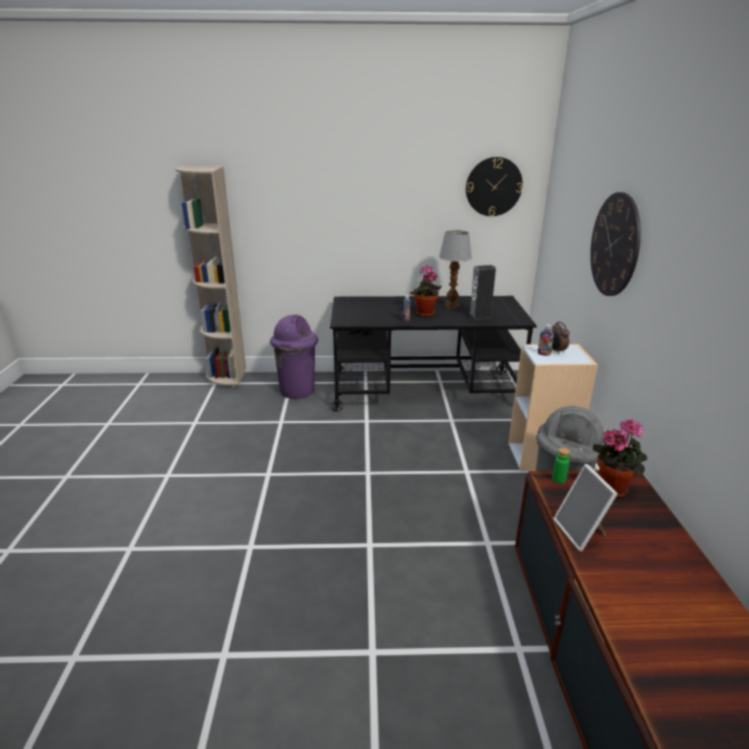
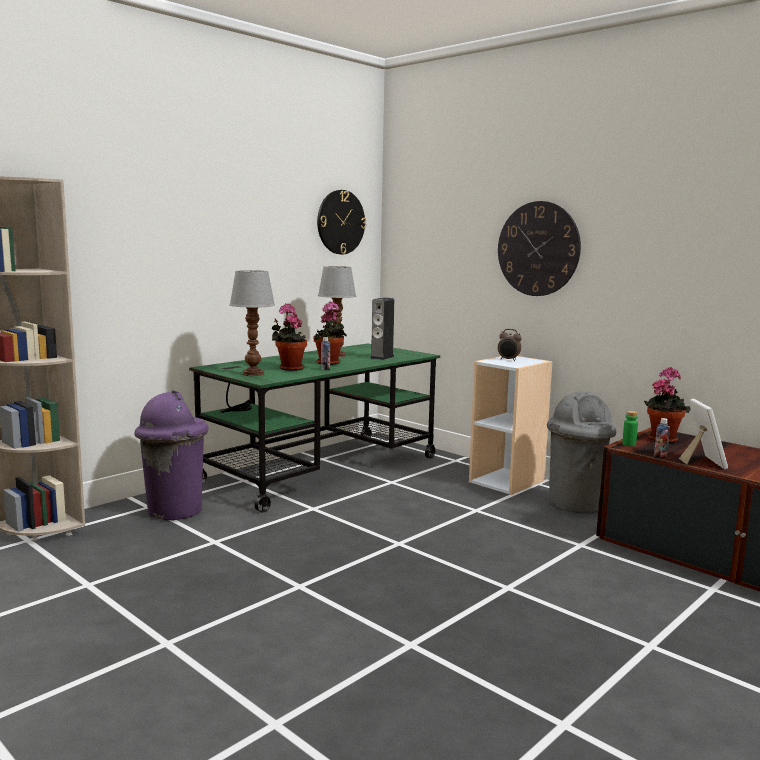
camera: 45 degrees left, 15 degrees down
black desk [330,296,537,412] -> green desk [189,344,440,512]
bottle [538,324,554,356] -> bottle moved to [654,418,670,459]
picture frame [553,464,618,551] -> picture frame turned 120 degrees counterclockwise [679,399,728,469]
none -> table lamp [230,270,275,376]
none -> potted plant [271,303,307,371]

